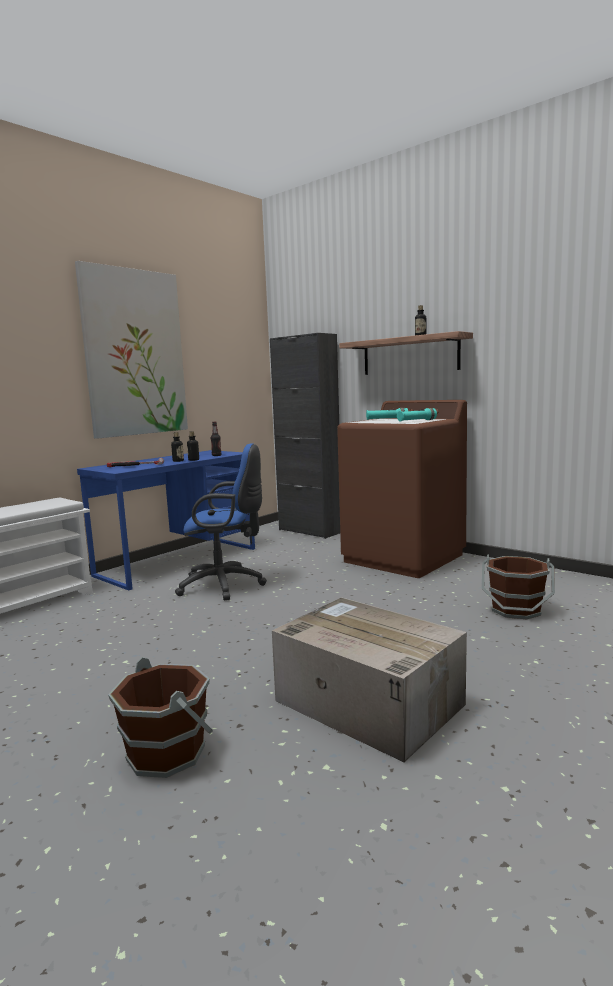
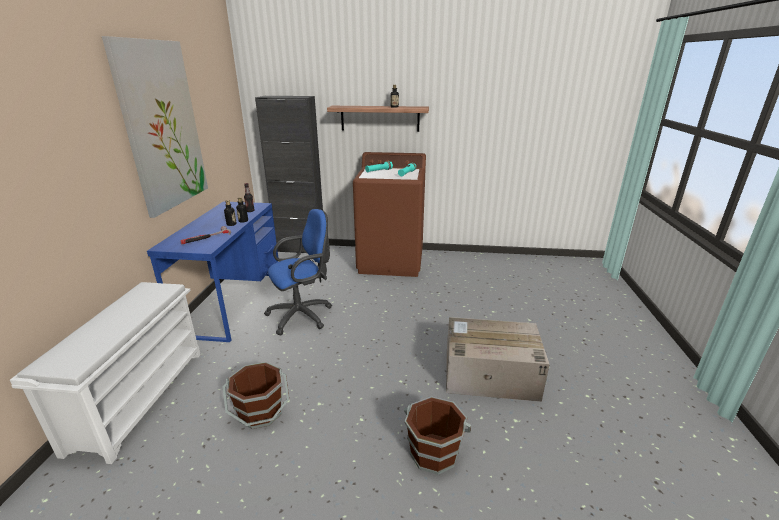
camera: 35 degrees left, 15 degrees up
brown bucket [482,555,555,620] -> brown bucket moved to [223,362,289,429]

